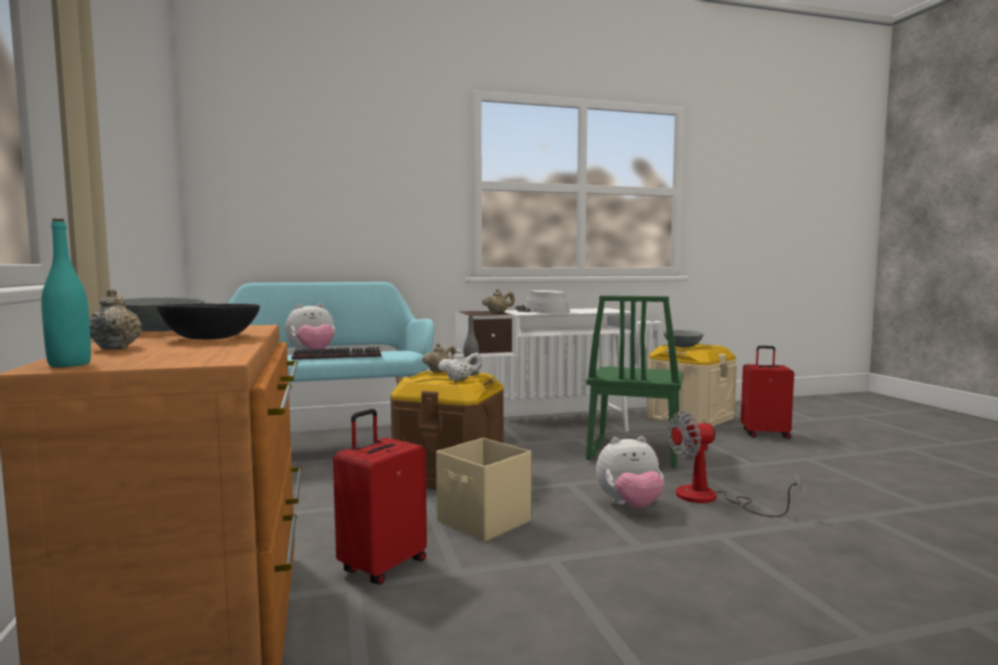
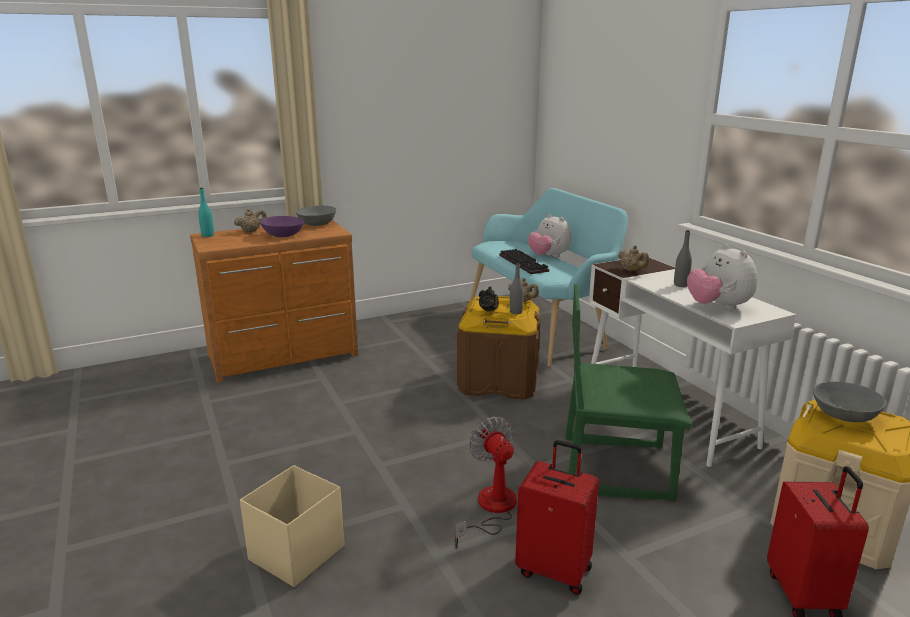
camera: 80 degrees right, 15 degrees up
black bowl [157,303,260,339] -> purple bowl [260,216,304,237]
red suitcase [333,409,427,585] -> red suitcase moved to [515,440,599,595]
beige storage box [436,438,531,542] -> beige storage box moved to [240,465,345,587]
white teapot [438,349,482,381] -> black teapot [479,287,499,312]
grey hat [515,290,570,313] -> grey bottle [674,230,692,287]
plush toy [596,436,664,508] -> plush toy moved to [687,244,758,310]

